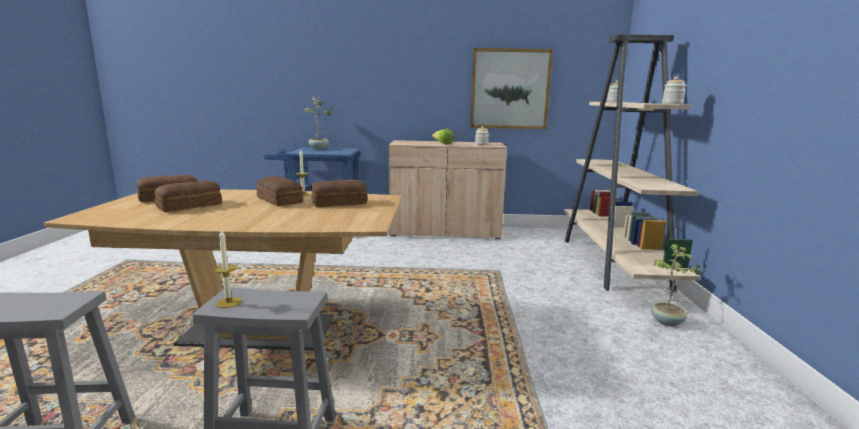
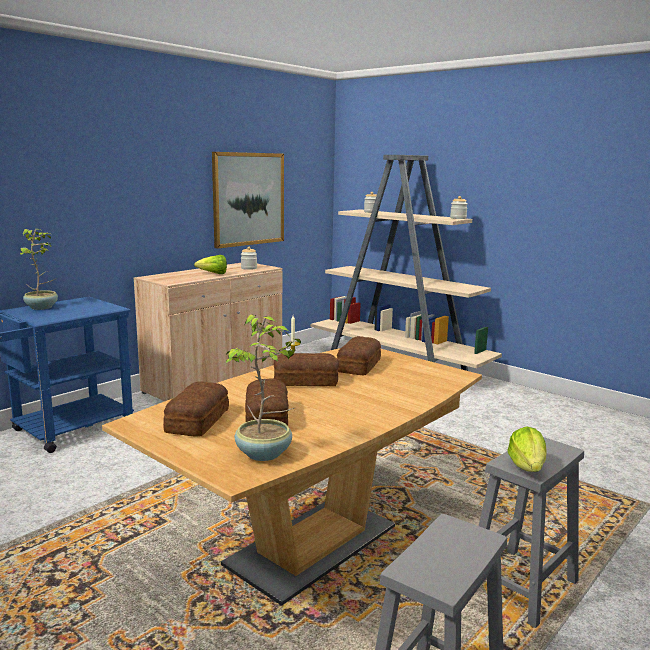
camera: 50 degrees left, 0 degrees up
candle [214,230,242,308] -> lettuce [507,426,547,472]
potted plant [651,244,707,327] -> potted plant moved to [226,314,301,461]

